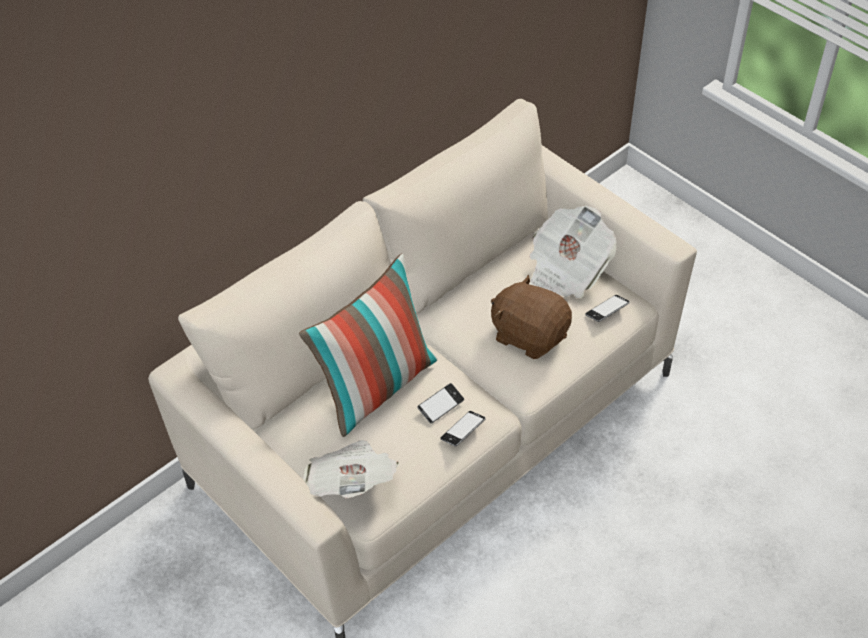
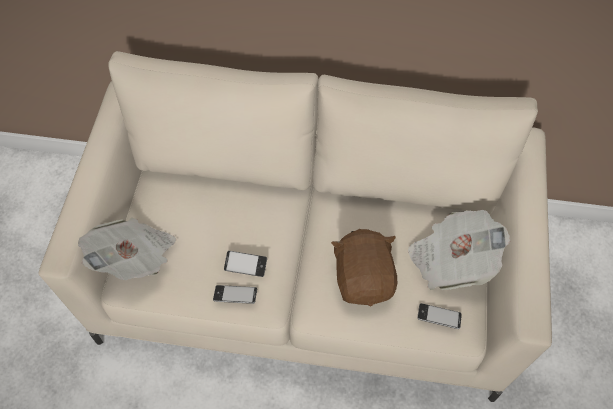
camera: 50 degrees right, 10 degrees up
pillow [299,253,438,437] -> none

